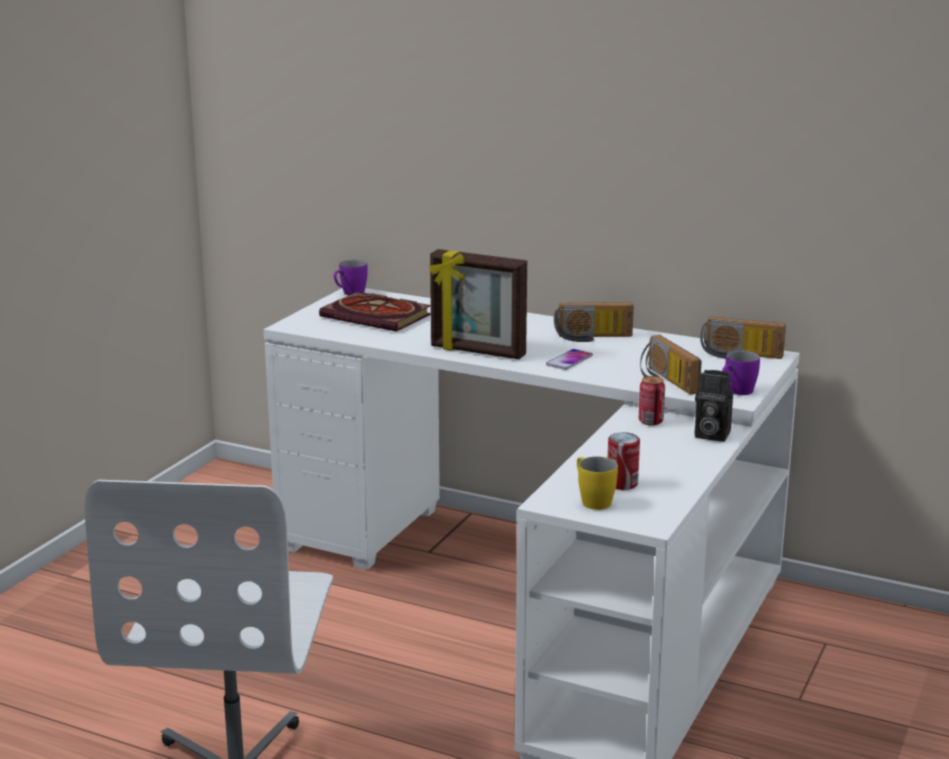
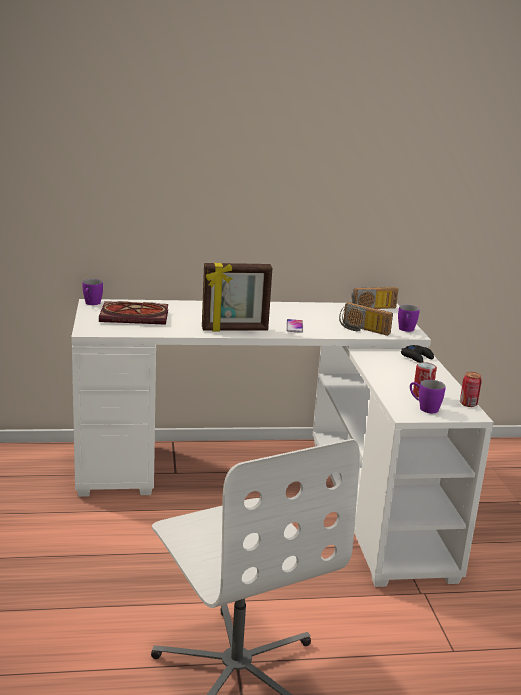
camera: 35 degrees left, 0 degrees up
radio [554,302,634,342] -> none
yellow mug [577,456,618,510] -> purple mug [410,379,446,413]
can [639,376,665,425] -> can moved to [460,372,482,407]
camera [695,370,733,442] -> black game controller [401,345,434,363]

